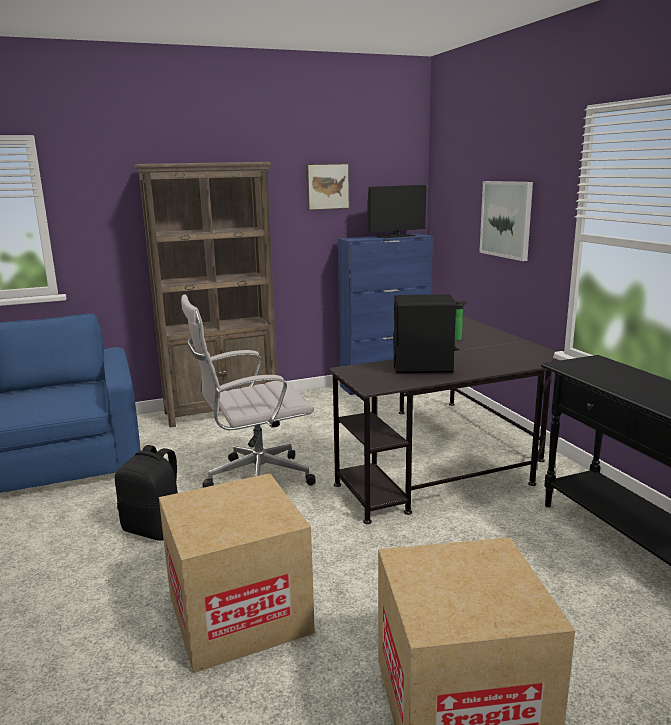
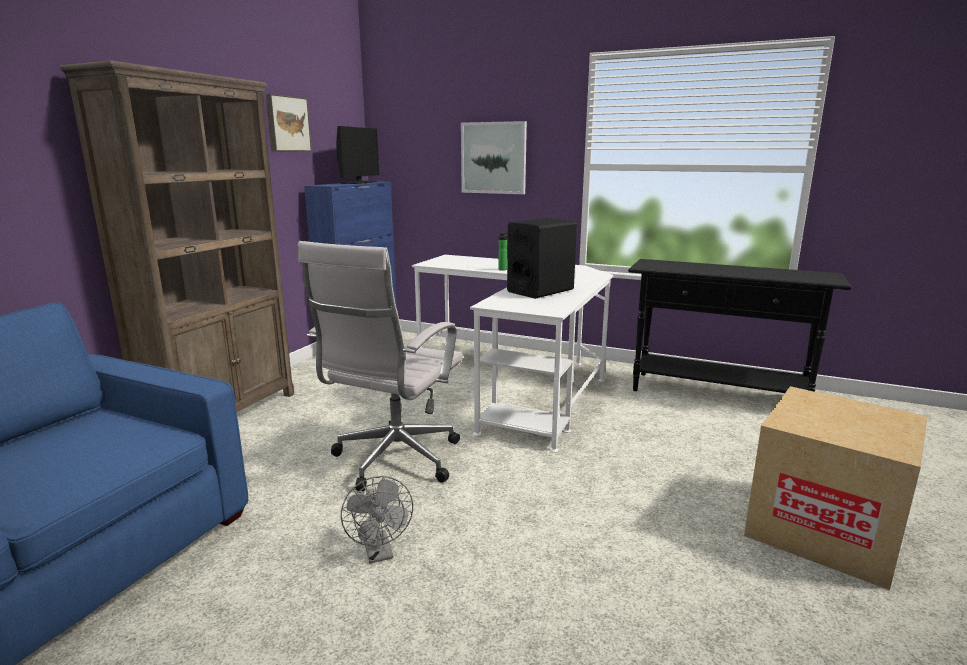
camera: 45 degrees left, 0 degrees up
black backpack [115,445,178,541] -> grey fan [341,476,413,563]
cardboard box [159,473,315,673] -> none
black desk [329,316,555,524] -> white desk [412,255,613,453]

